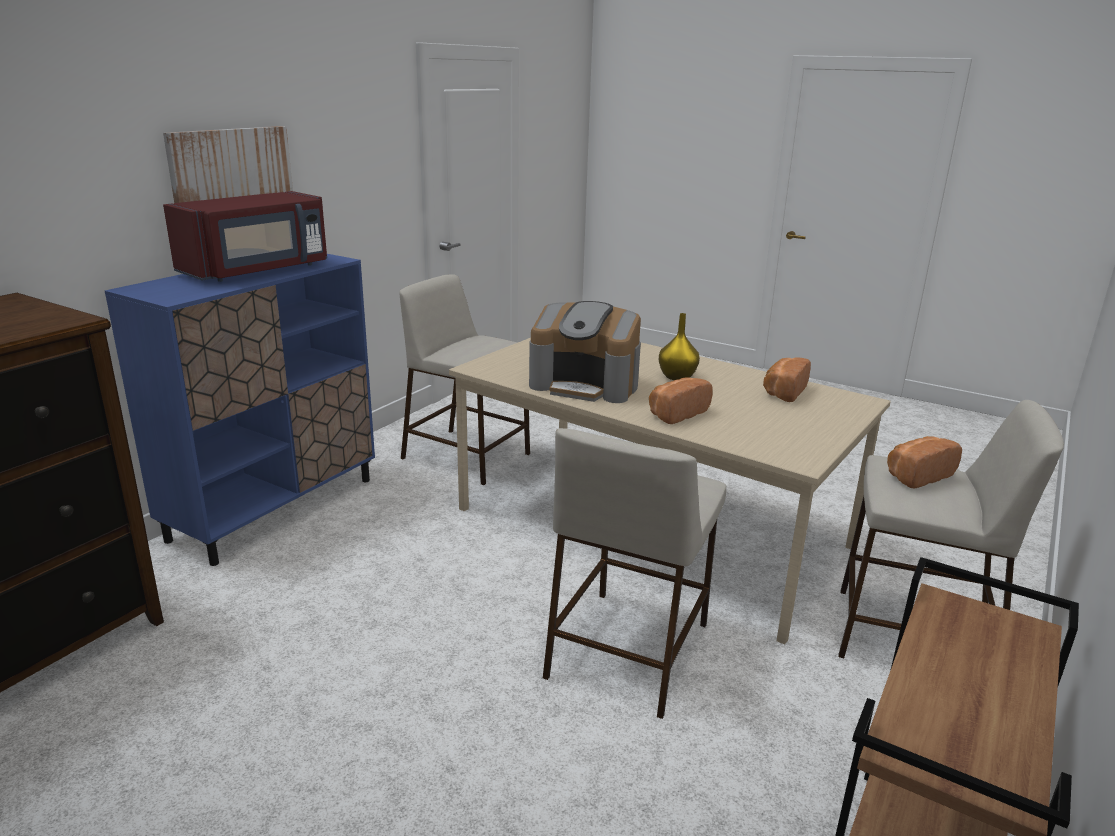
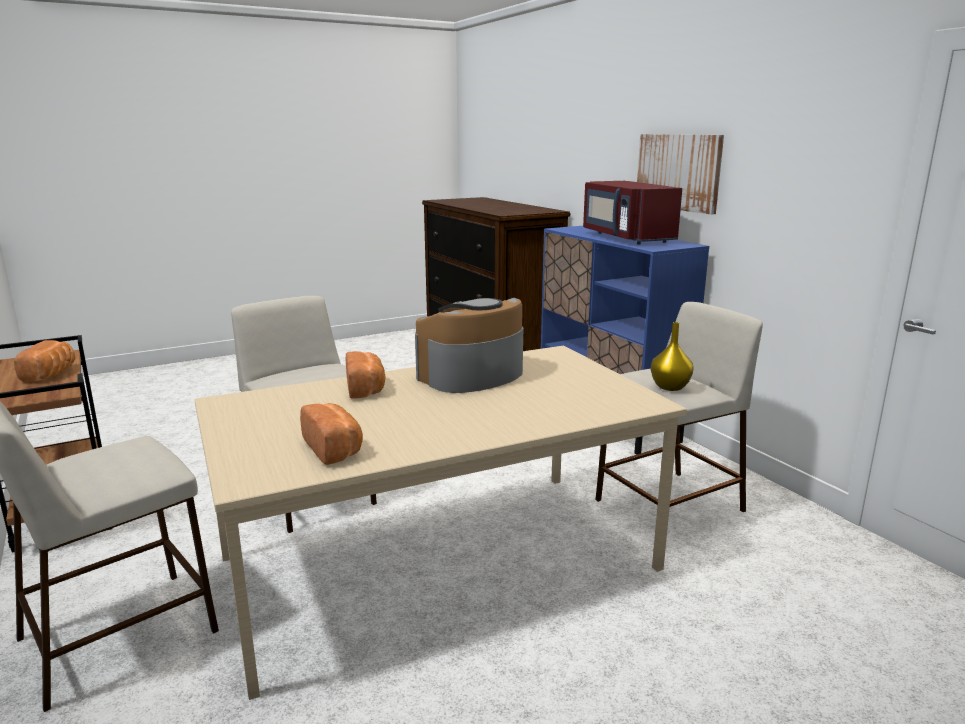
camera: 120 degrees right, 5 degrees down
yellow vase [659,313,700,380] -> yellow vase moved to [651,322,693,391]
bread [887,436,962,489] -> bread moved to [14,340,75,382]

